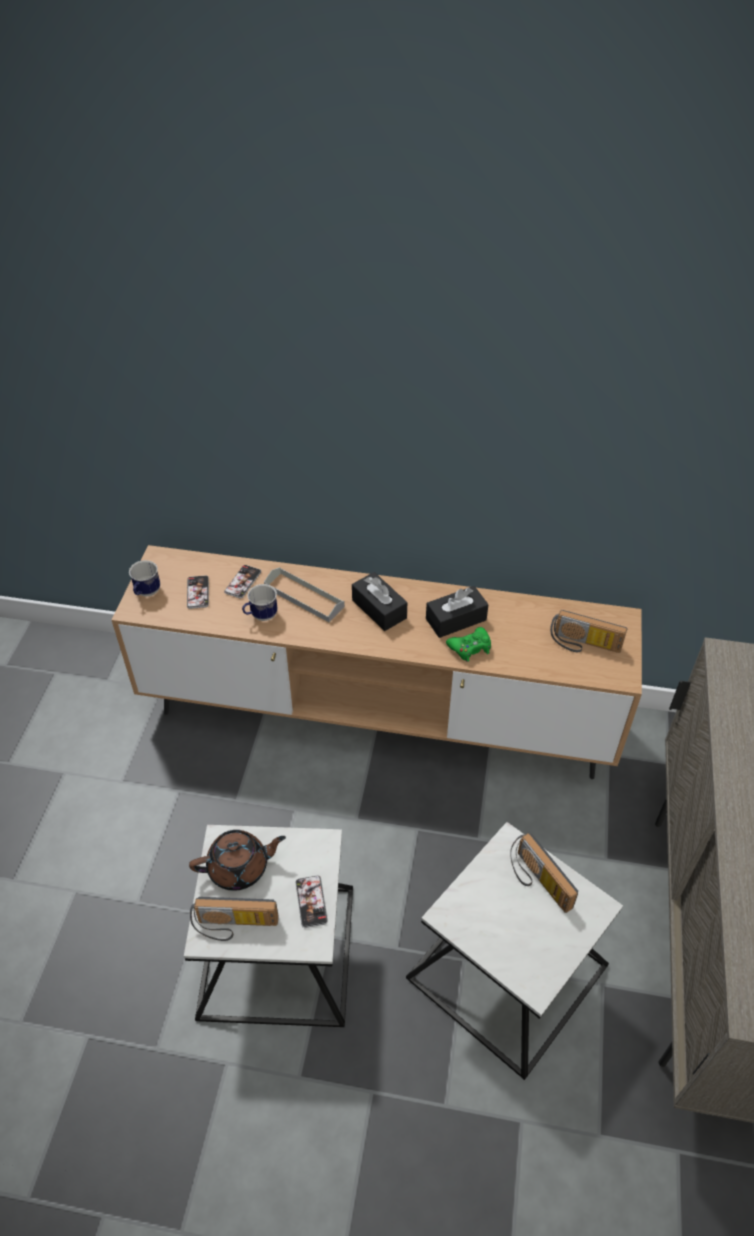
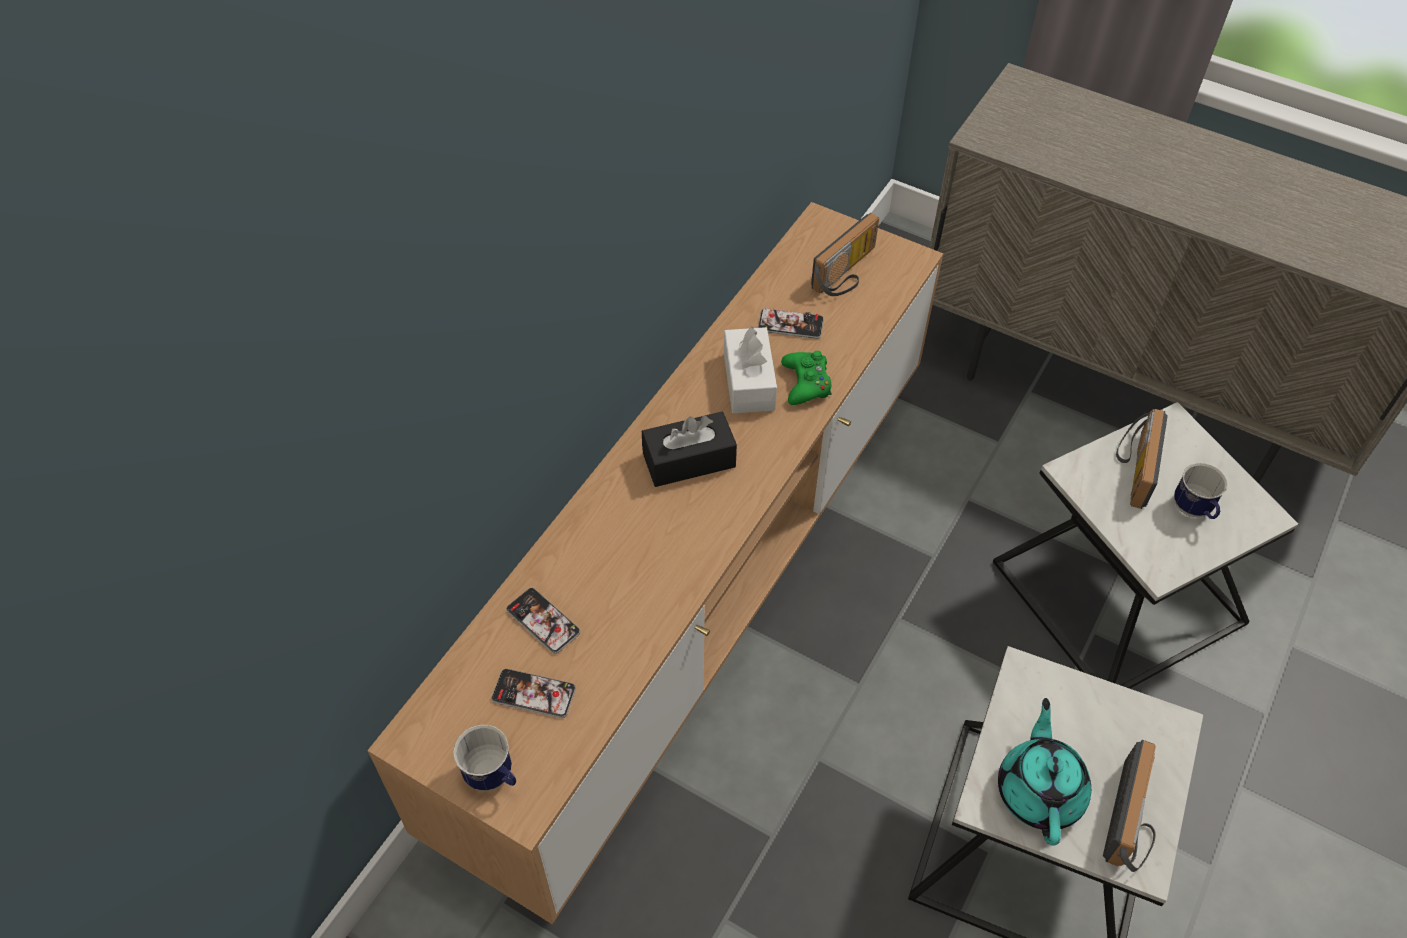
camera: 70 degrees left, 5 degrees up
brown teapot [189,830,286,891] -> turquoise teapot [998,698,1091,845]
mug [242,584,278,621] -> mug moved to [1174,463,1228,519]
grey tray [264,567,345,622] -> none
phone [296,875,328,928] -> phone moved to [758,308,824,339]
black tissue box [426,586,489,638] -> white tissue box [724,326,777,413]
radio [510,833,578,913] -> radio turned 120 degrees clockwise [1116,409,1168,509]

